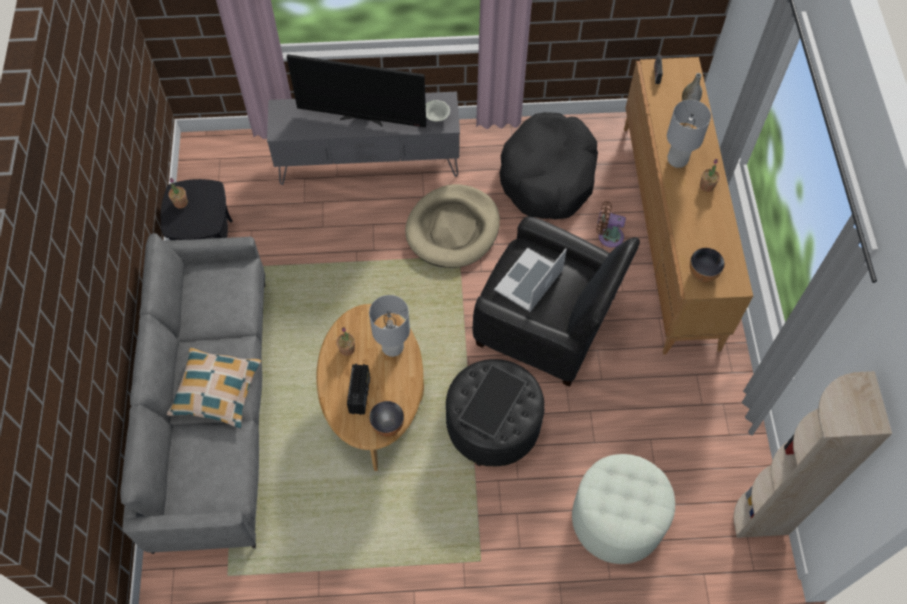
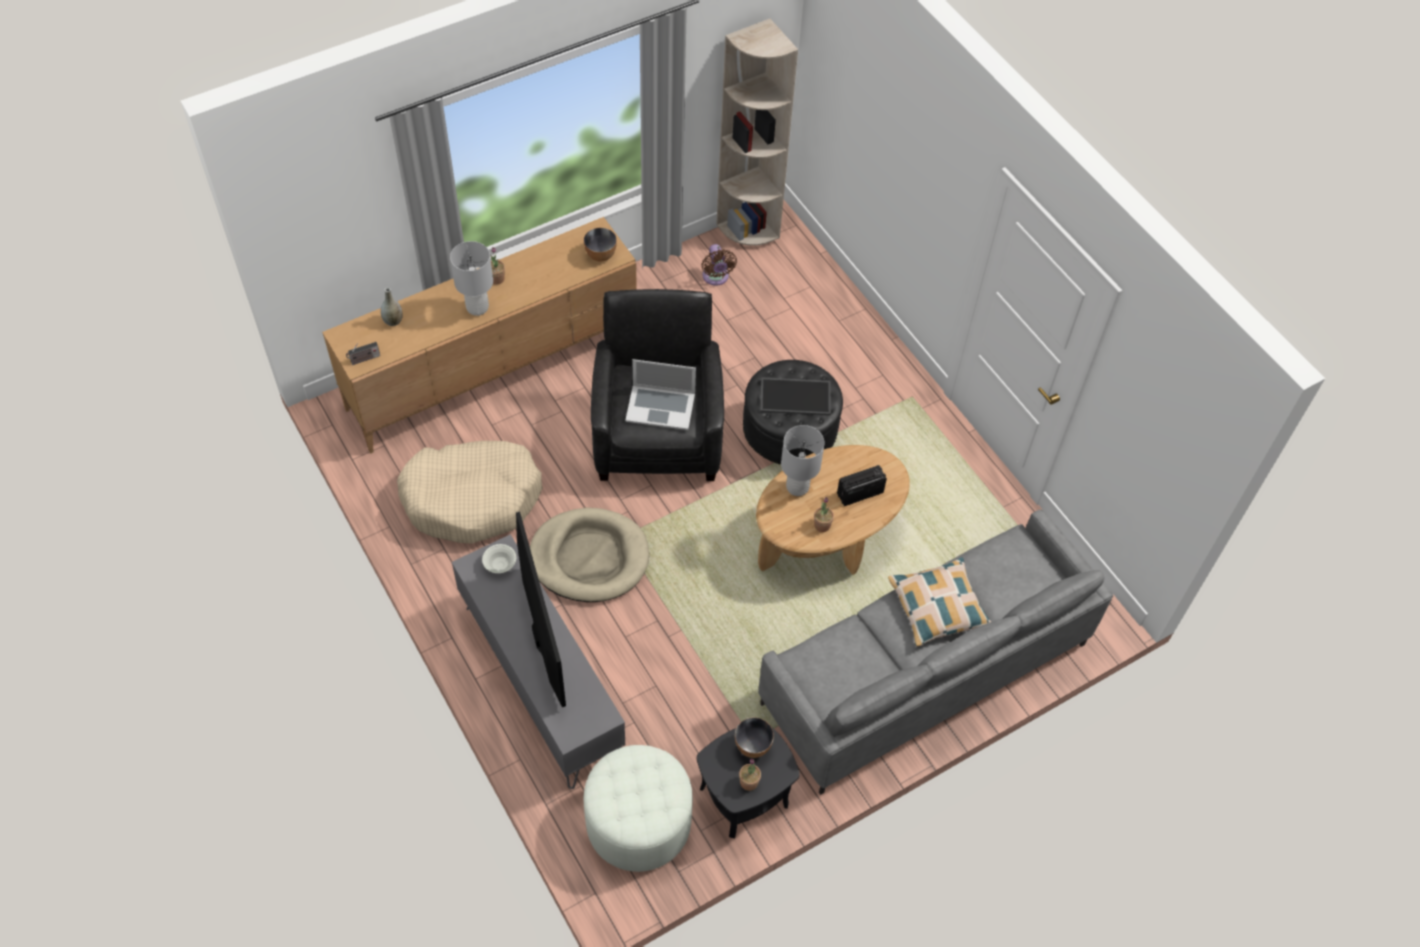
camera: 120 degrees left, 5 degrees down
bowl [369,401,404,437] -> bowl moved to [735,717,774,758]
black dog bed [499,112,598,219] -> beige dog bed [397,441,543,543]
white ottoman [572,454,675,564] -> white ottoman moved to [584,745,693,872]
brown fan [596,201,626,248] -> brown fan moved to [701,244,737,286]

